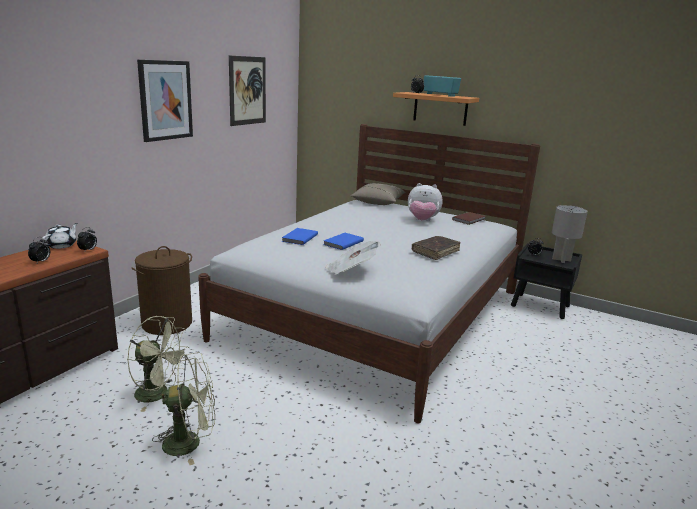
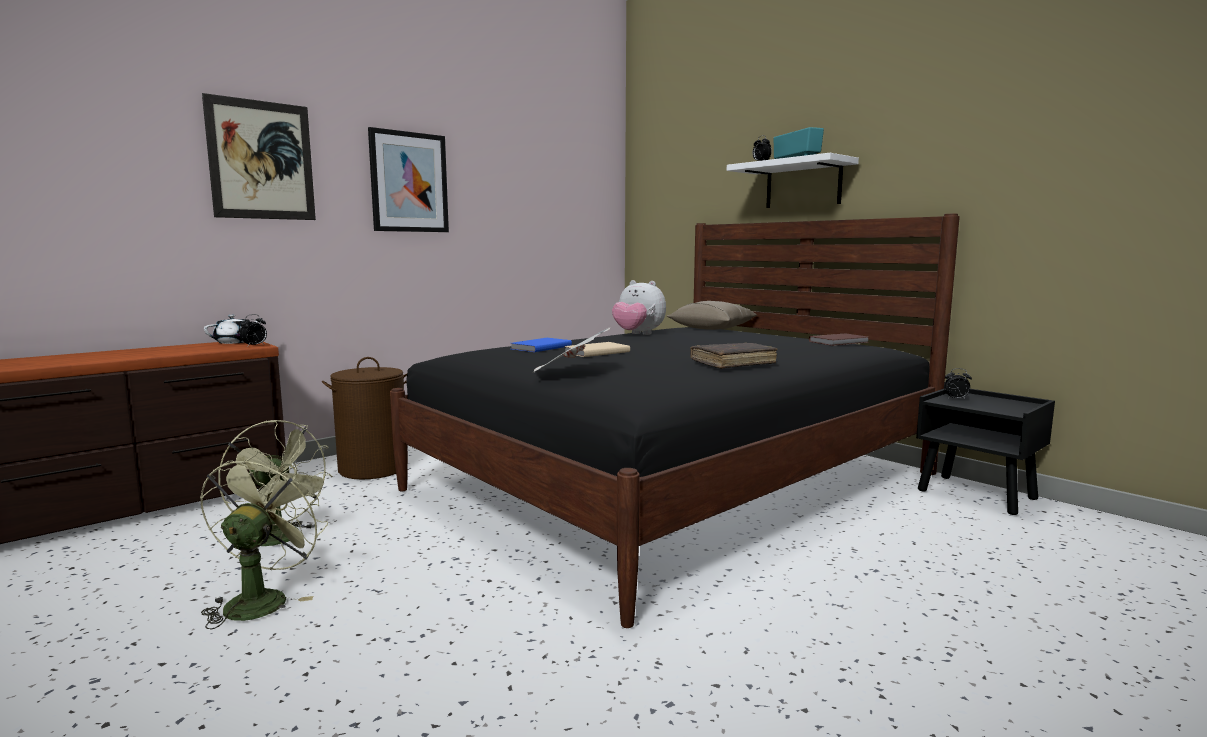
camera: 20 degrees right, 10 degrees down
alarm clock [28,237,50,263] -> none
green fan [152,352,215,465] -> green fan turned 90 degrees counterclockwise [200,451,328,629]
white bed [198,124,540,424] -> black bed [390,214,960,628]
picture [229,56,266,126] -> picture moved to [202,93,316,220]
blue book [323,233,364,250] -> beige book [564,342,630,357]
orange shelf [393,92,479,126] -> white shelf [727,153,859,208]
plush toy [408,183,443,221] -> plush toy moved to [612,280,666,335]
grey table lamp [552,205,588,263] -> none

